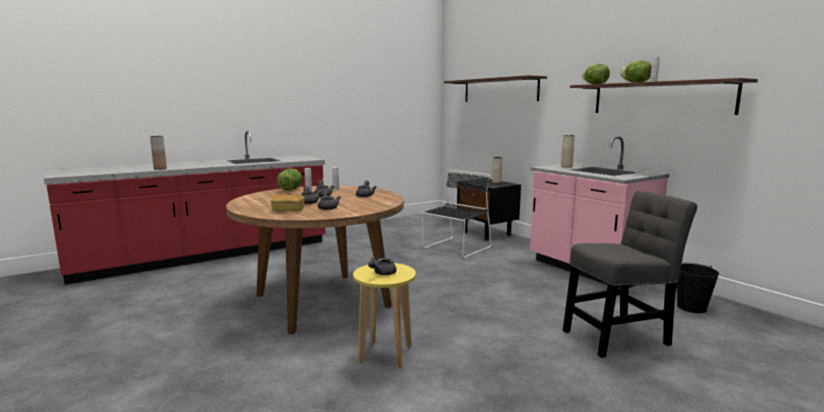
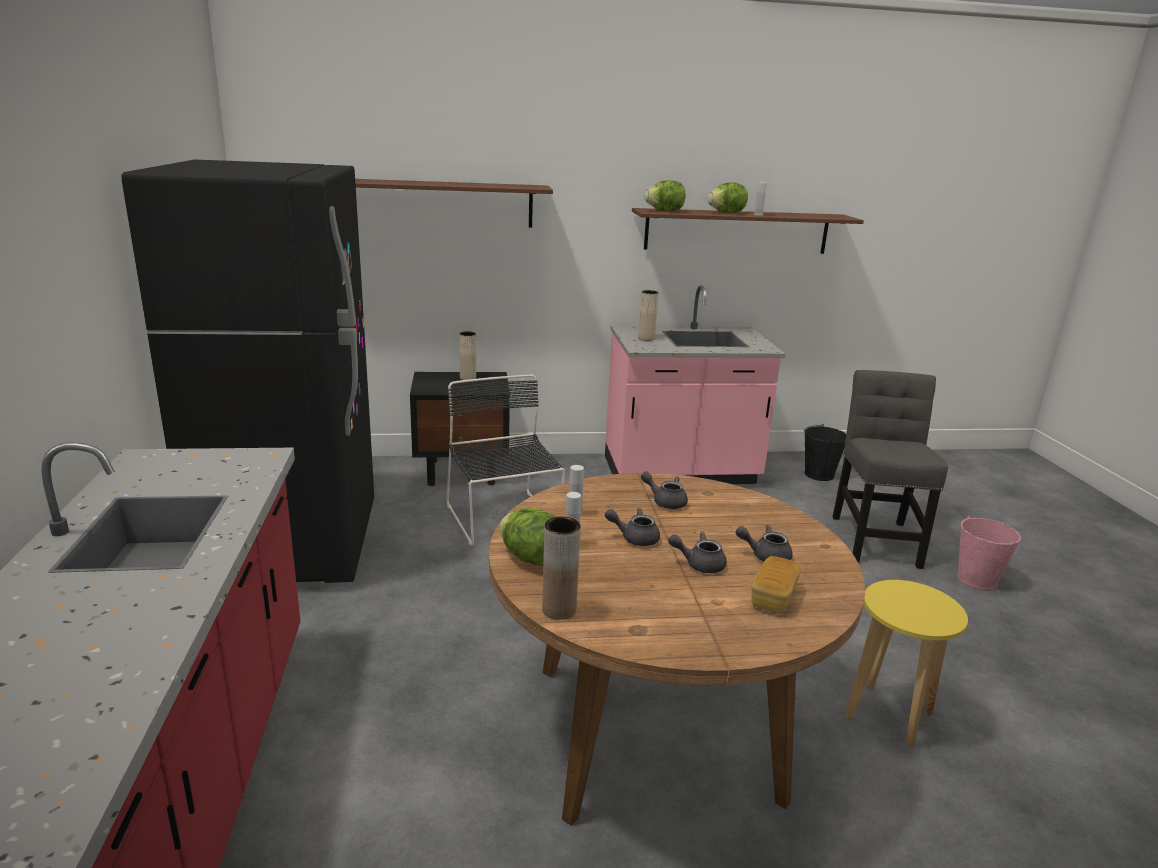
camera: 65 degrees left, 10 degrees up
brown vase [150,136,167,170] -> brown vase moved to [542,517,581,620]
grey teapot [368,257,397,275] -> none
none -> black fridge [122,160,374,588]
none -> pink bucket [957,515,1021,591]

